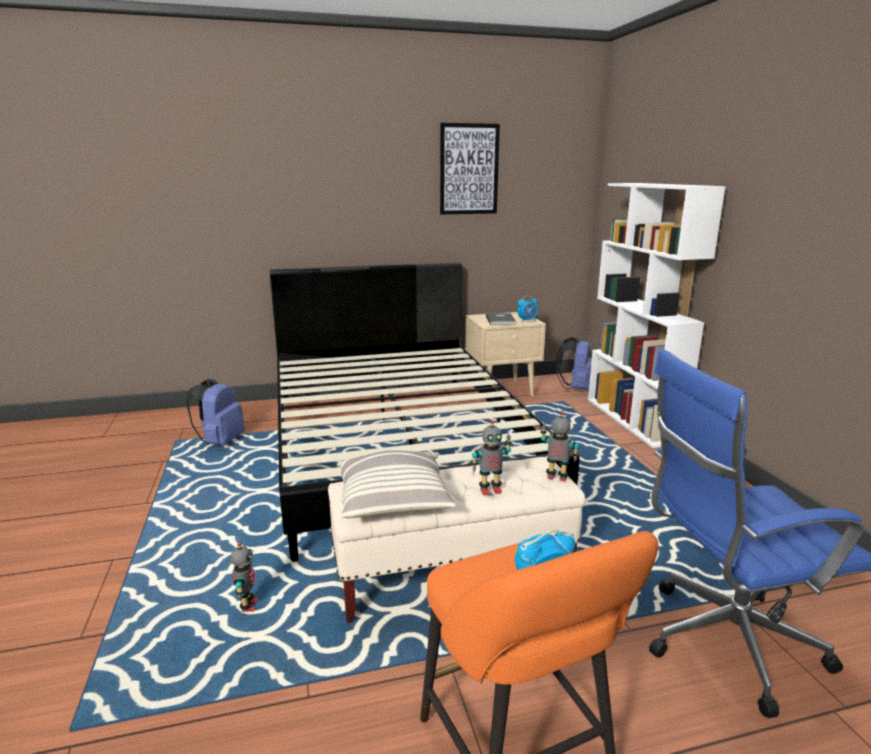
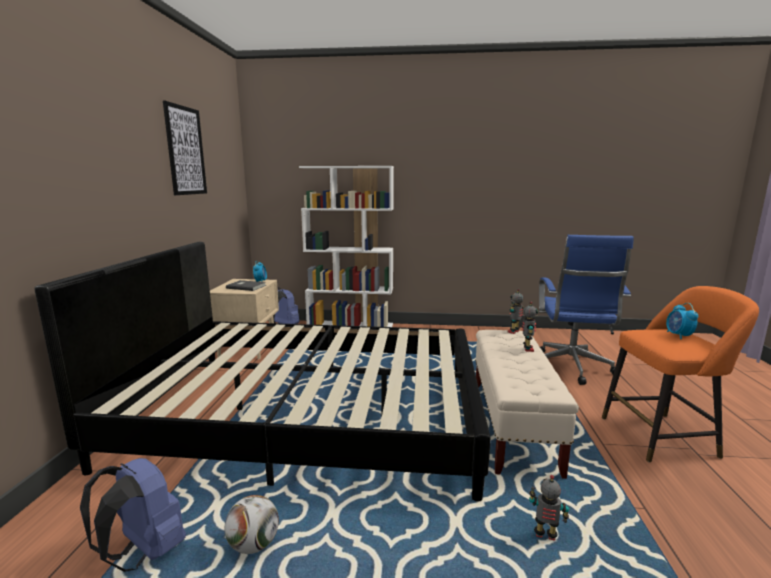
camera: 70 degrees left, 5 degrees down
pillow [337,450,456,518] -> none
none -> football [225,495,279,554]

